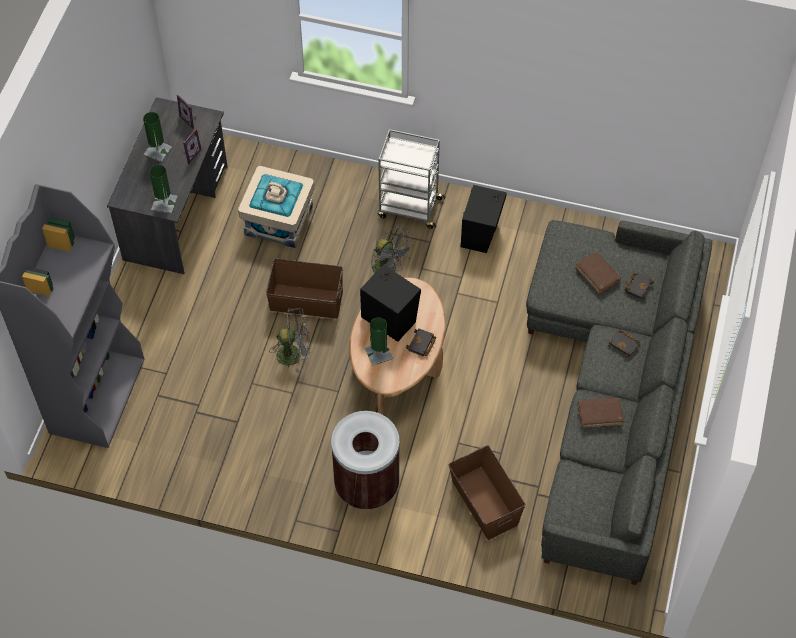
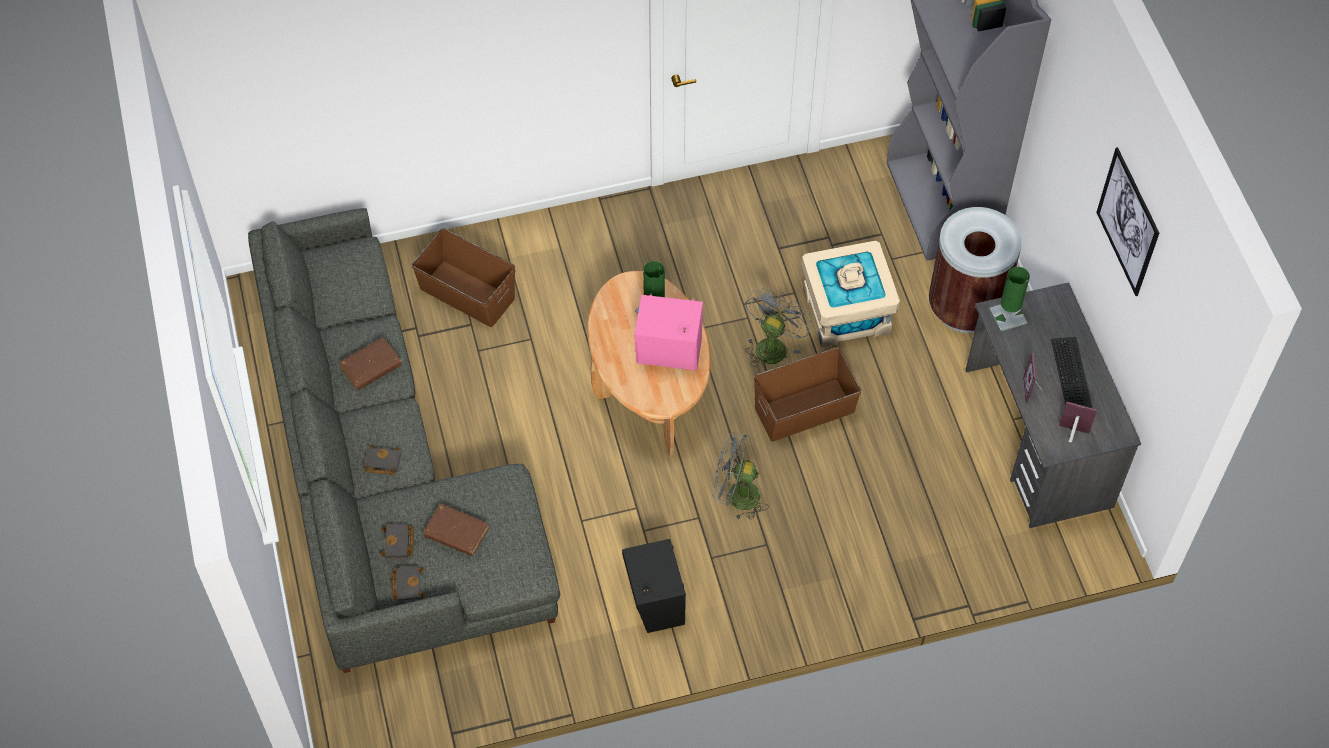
camera: 150 degrees right, 0 degrees up
green table lamp [143,112,172,162] -> keyboard [1051,337,1092,408]
beige storage box [238,166,314,248] -> beige storage box moved to [801,241,900,347]
grey fan [269,308,310,373] -> grey fan turned 150 degrees clockwise [745,288,813,367]
brown trash can [331,411,399,510] -> brown trash can moved to [929,207,1022,333]
black speaker [360,265,421,342] -> pink speaker [634,294,703,371]
grey cart [378,129,445,229] -> none
black book [406,328,437,357] -> black book moved to [391,565,425,602]
none -> picture [1096,147,1159,296]

